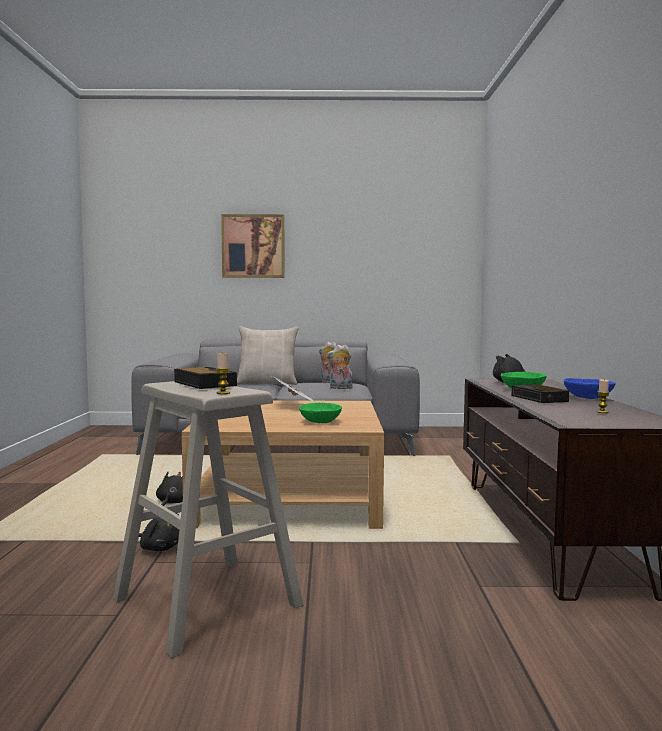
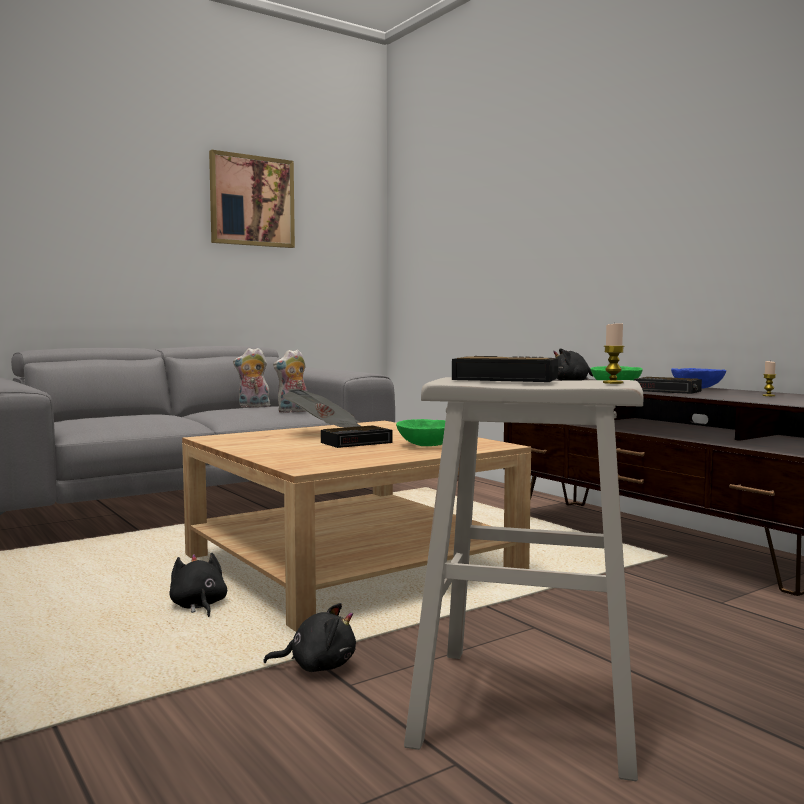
camera: 35 degrees left, 0 degrees up
picture [221,214,285,278] -> picture moved to [209,150,295,248]
beige pillow [237,326,299,385] -> none
none -> alarm clock [321,425,393,448]

